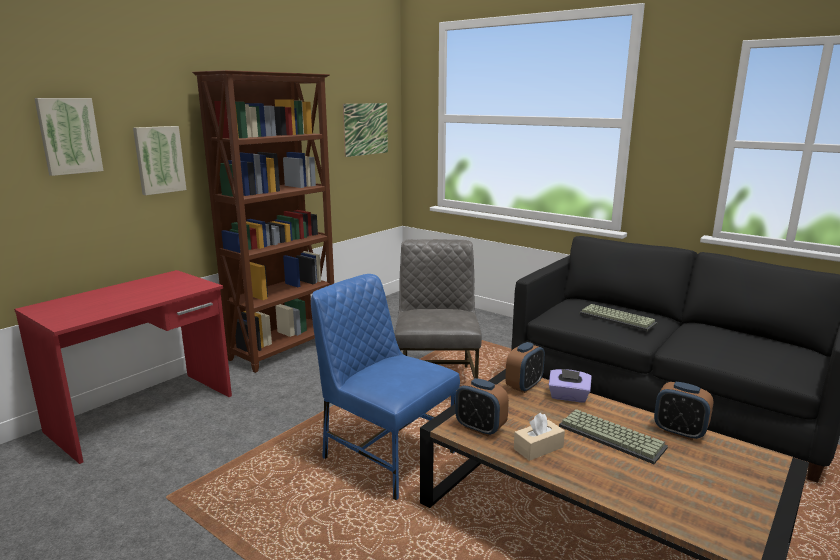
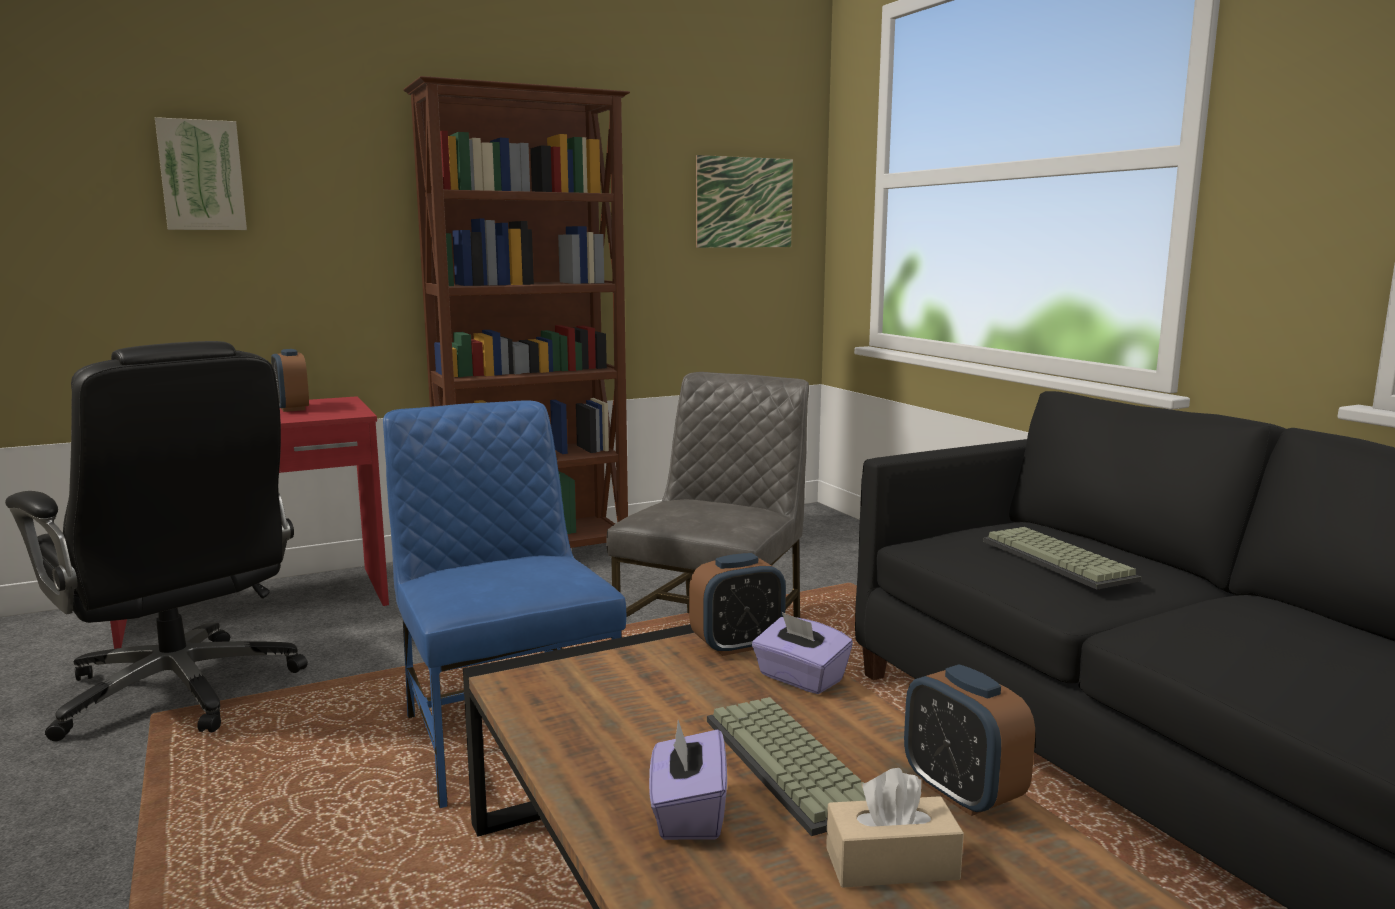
camera: 25 degrees right, 5 degrees down
picture [133,126,186,195] -> none
alarm clock [455,378,509,436] -> alarm clock moved to [271,349,309,412]
beige tissue box [514,413,565,461] -> beige tissue box moved to [826,768,964,888]
none -> black office chair [5,341,308,741]
none -> purple tissue box [649,720,727,840]

